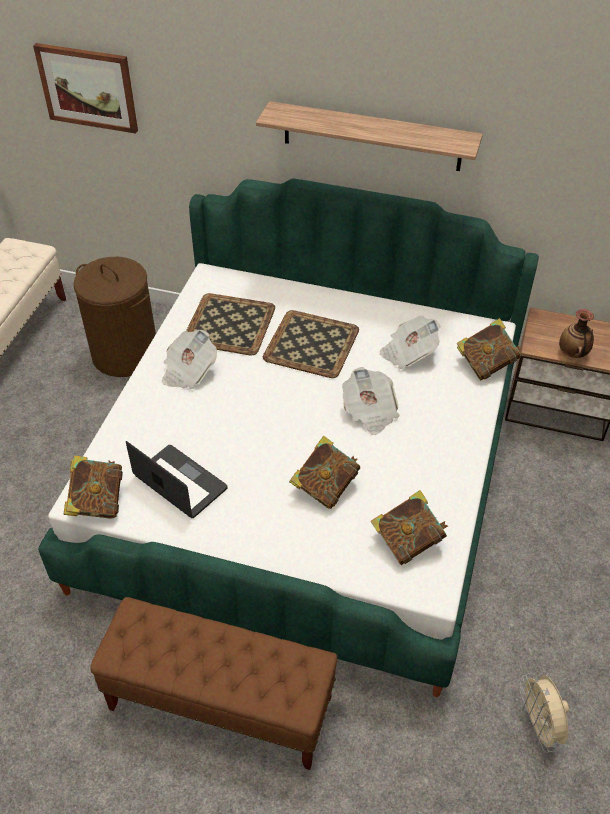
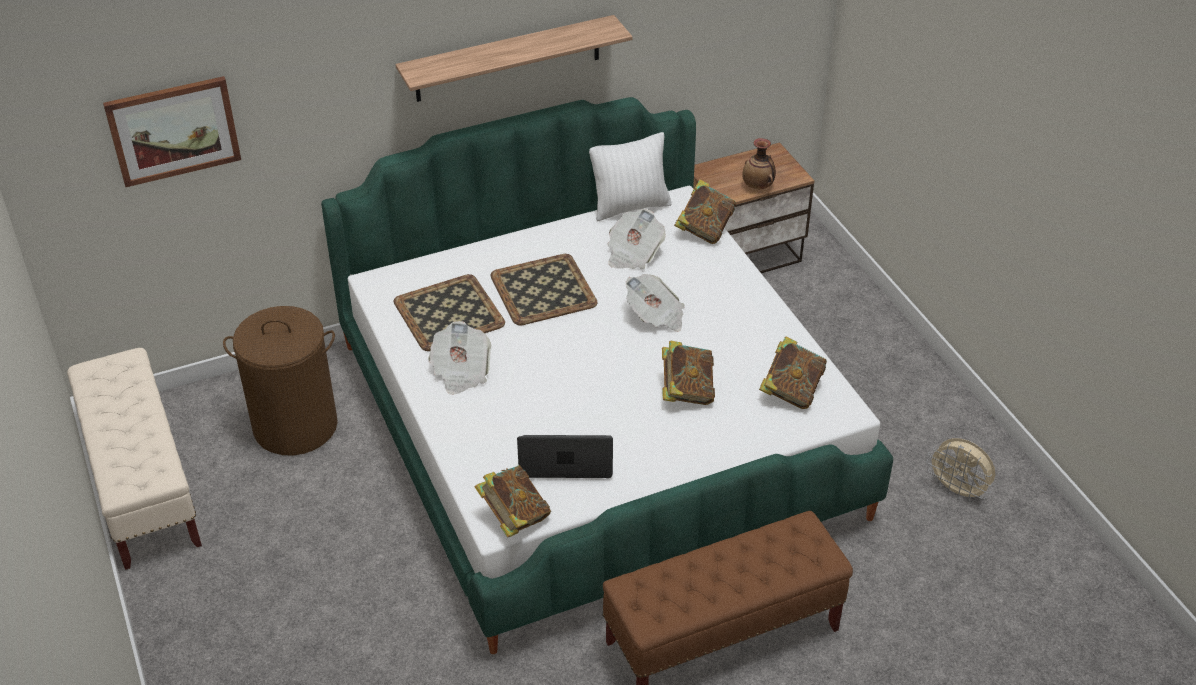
camera: 40 degrees left, 5 degrees down
none -> white pillow [589,132,672,221]

